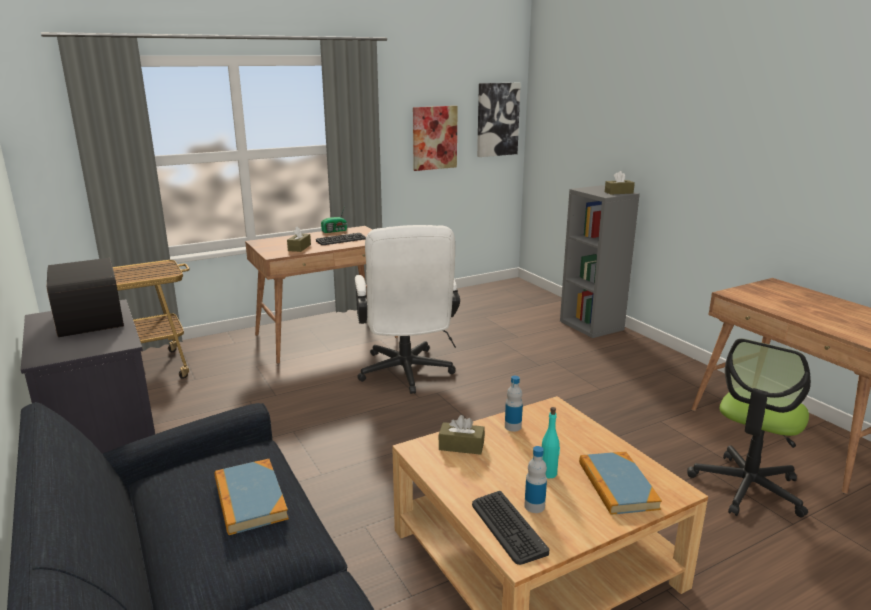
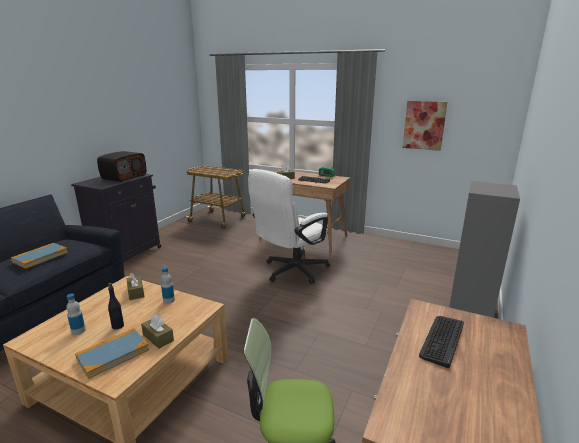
camera: 55 degrees right, 0 degrees up
keyboard [472,491,549,565] -> keyboard moved to [419,316,464,368]
picture [477,83,521,157] -> none
turquoise bottle [542,407,560,478] -> black bottle [108,283,124,330]
brown tissue box [605,171,635,194] -> brown tissue box moved to [141,315,174,349]

